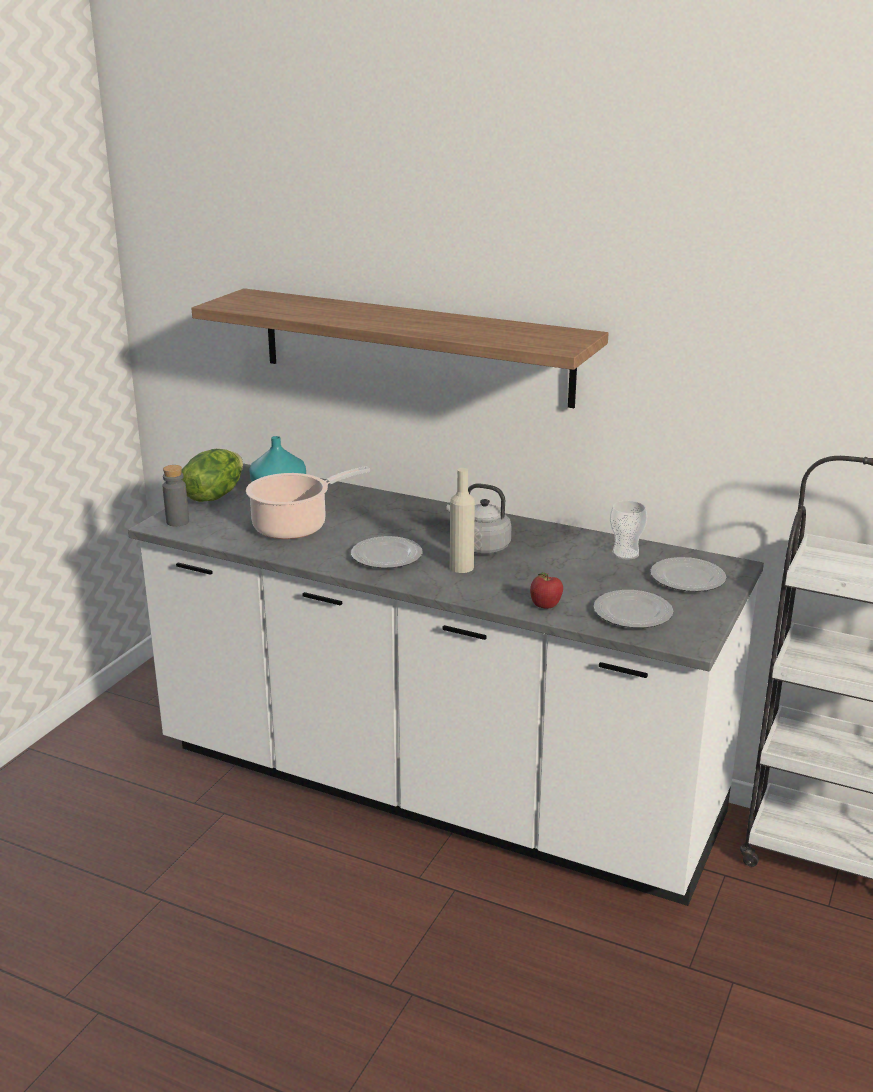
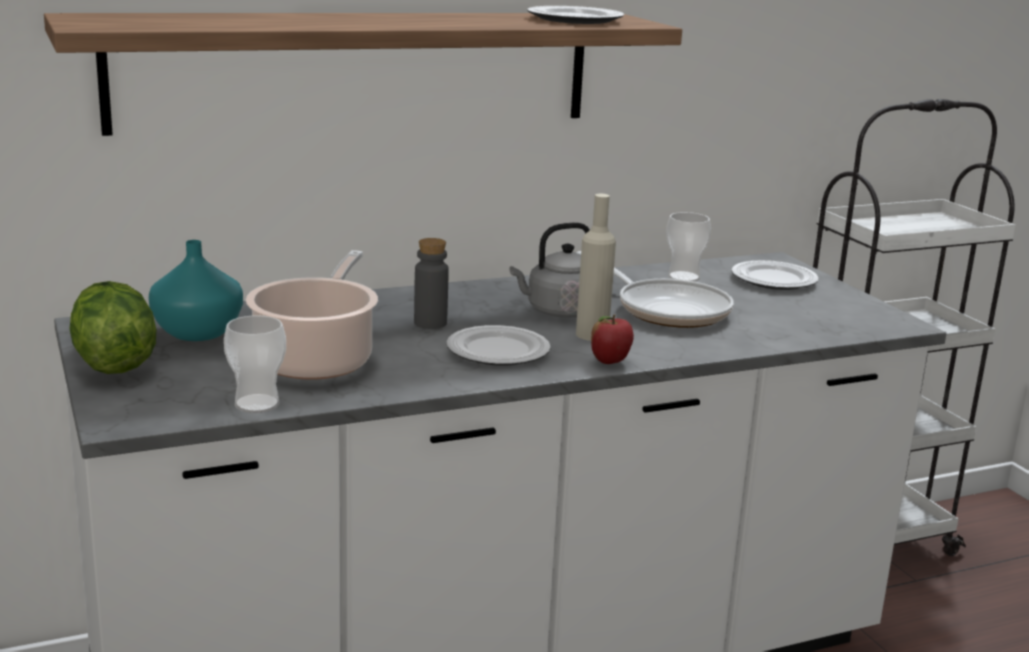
camera: 50 degrees left, 5 degrees down
grey bottle [162,465,189,526] -> grey bottle moved to [414,238,449,329]
apple [530,572,563,609] -> apple moved to [591,314,634,364]
plate [594,590,673,628] -> plate moved to [527,6,624,24]
none -> cup [224,315,286,413]
none -> frying pan [577,251,734,328]

